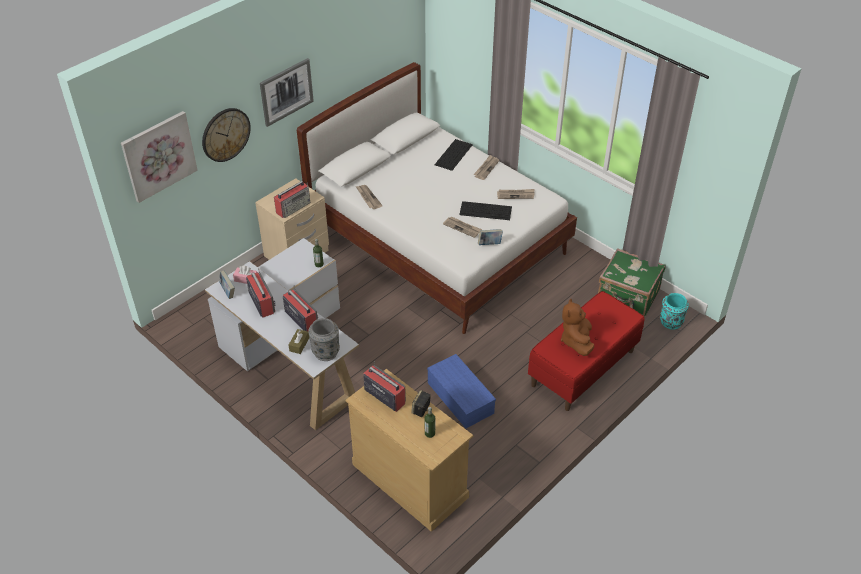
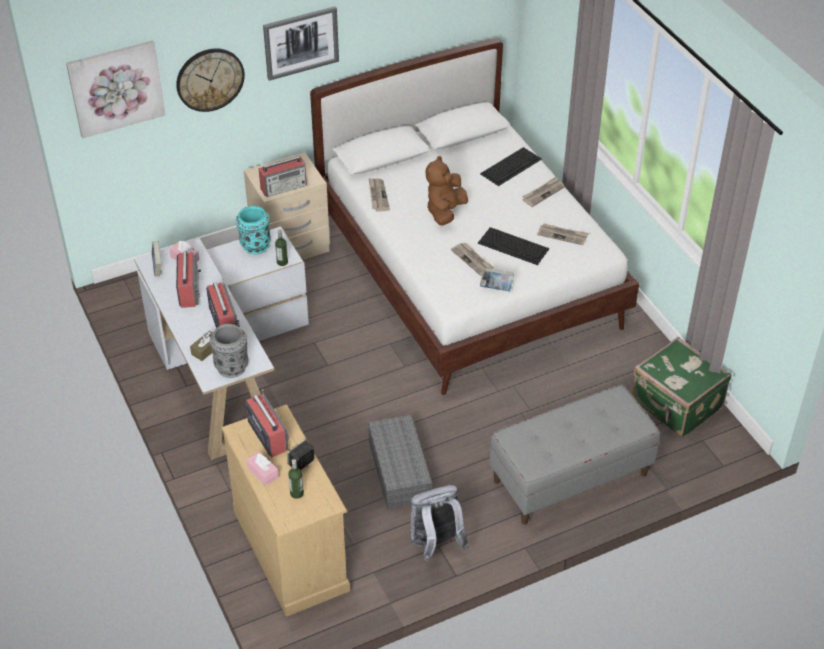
camera: 20 degrees right, 0 degrees up
blue storage box [427,354,496,428] -> grey storage box [368,415,432,509]
red bench [528,291,644,411] -> grey bench [490,385,660,525]
brown plush toy [561,299,594,356] -> brown plush toy moved to [426,156,468,225]
turquoise vase [660,293,689,330] -> turquoise vase moved to [236,206,271,254]
none -> pink tissue box [246,452,279,486]
none -> grey backpack [411,485,469,561]

